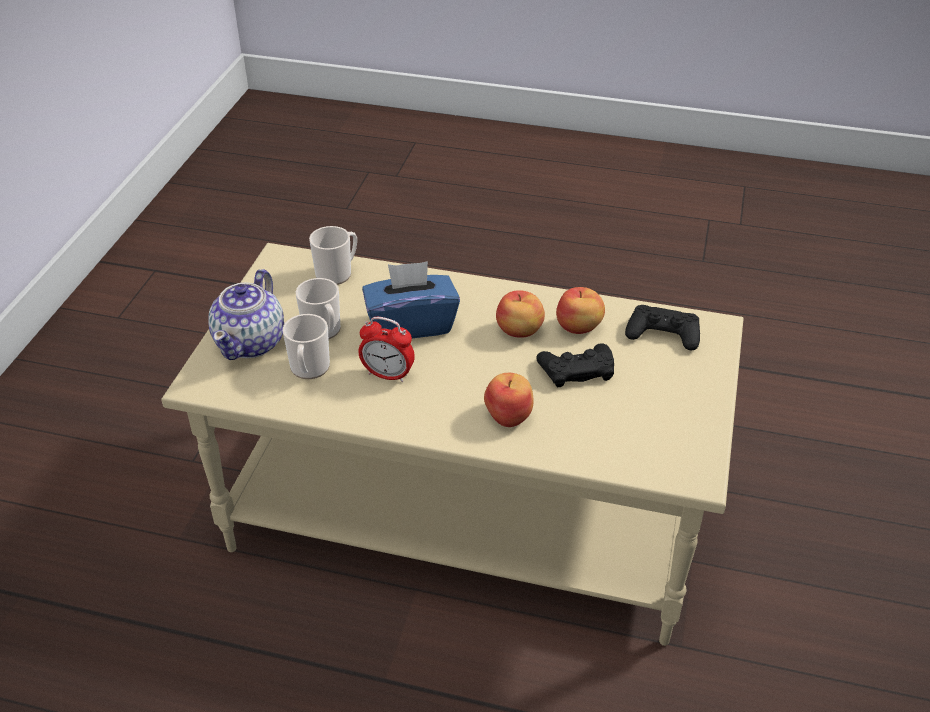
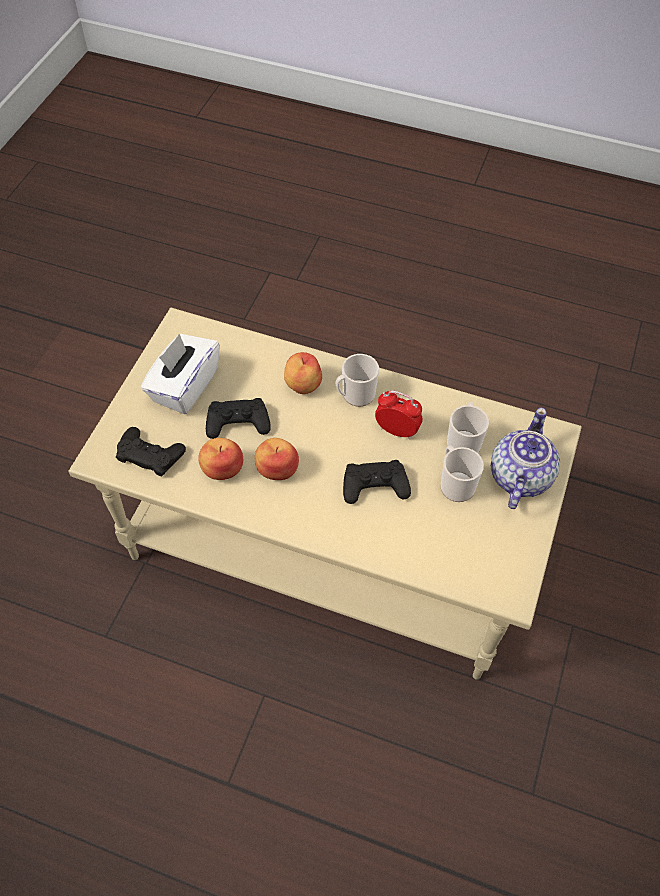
camera: 175 degrees left, 15 degrees up
mug [309,226,357,285] -> mug moved to [335,354,379,407]
blue tissue box [362,261,460,338] -> black game controller [343,460,411,504]
none -> white tissue box [141,334,220,414]

